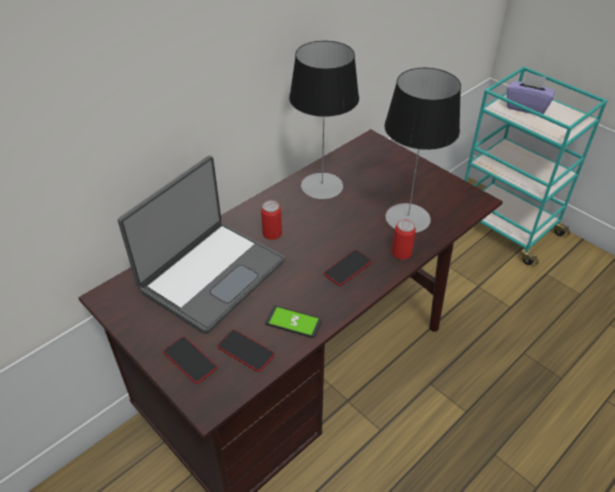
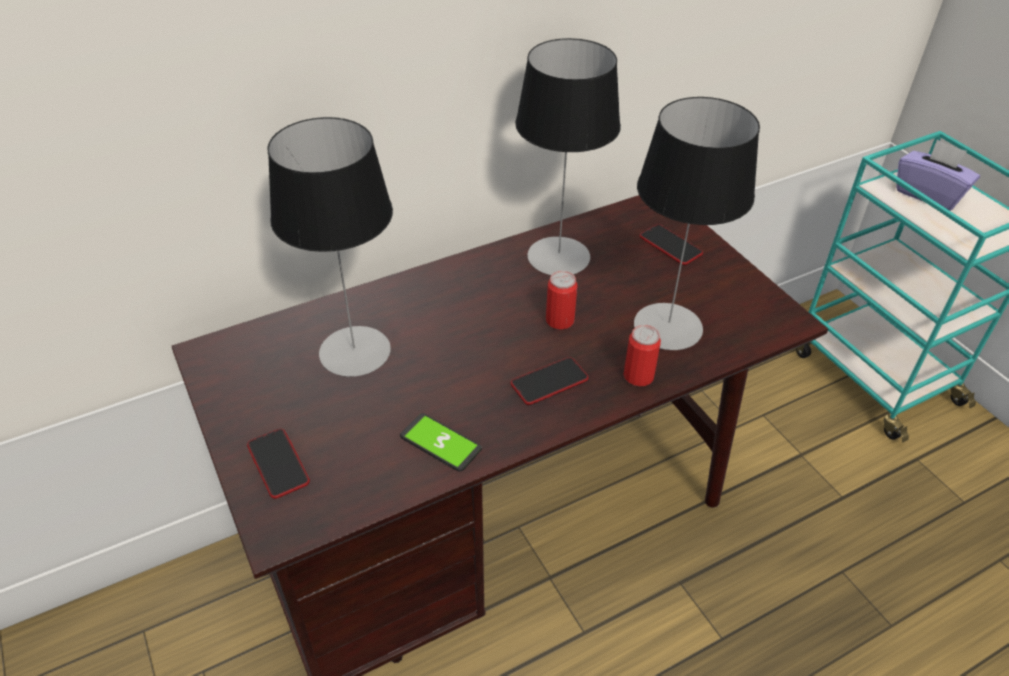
camera: 15 degrees right, 0 degrees up
laptop [118,156,285,334] -> table lamp [267,117,393,377]
phone [217,330,275,372] -> phone moved to [640,224,703,265]
can [261,200,282,240] -> can moved to [546,271,578,329]

